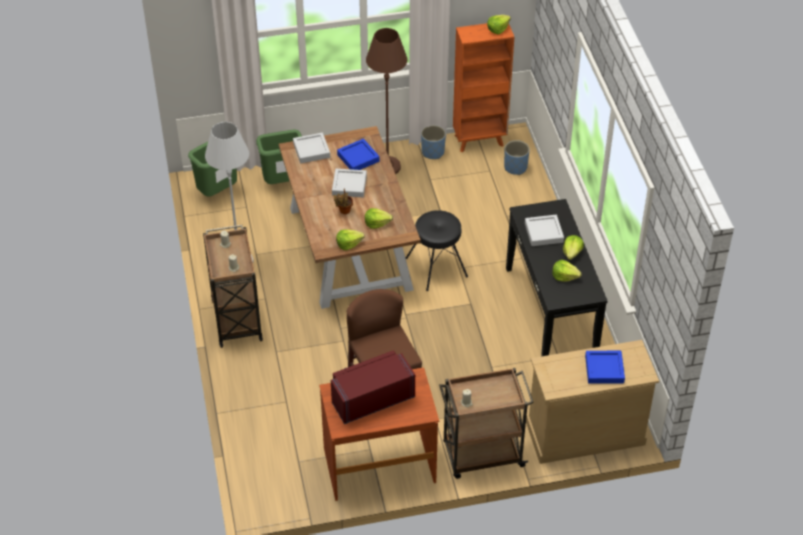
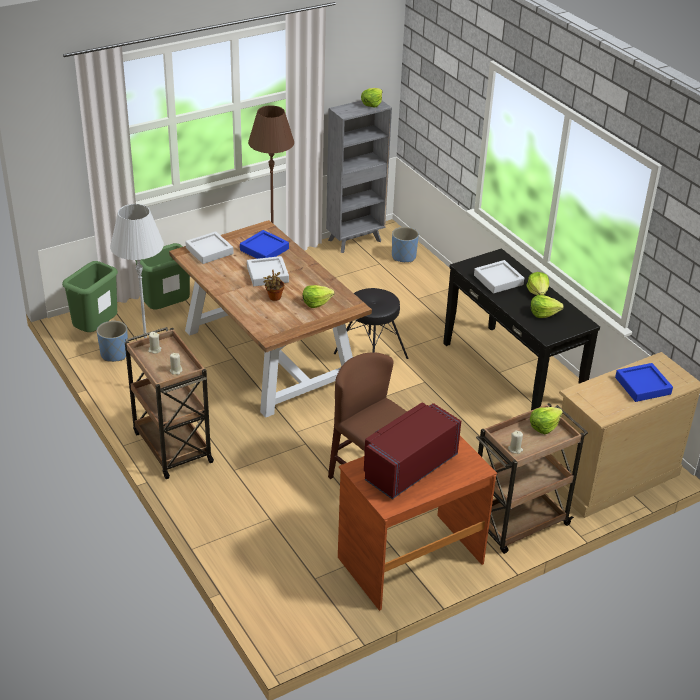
camera: 20 degrees left, 10 degrees down
lettuce [336,229,365,250] -> lettuce moved to [530,407,563,434]
blue planter [421,125,446,159] -> blue planter moved to [97,321,128,362]
orange bookcase [453,23,514,153] -> grey bookcase [326,100,392,253]

